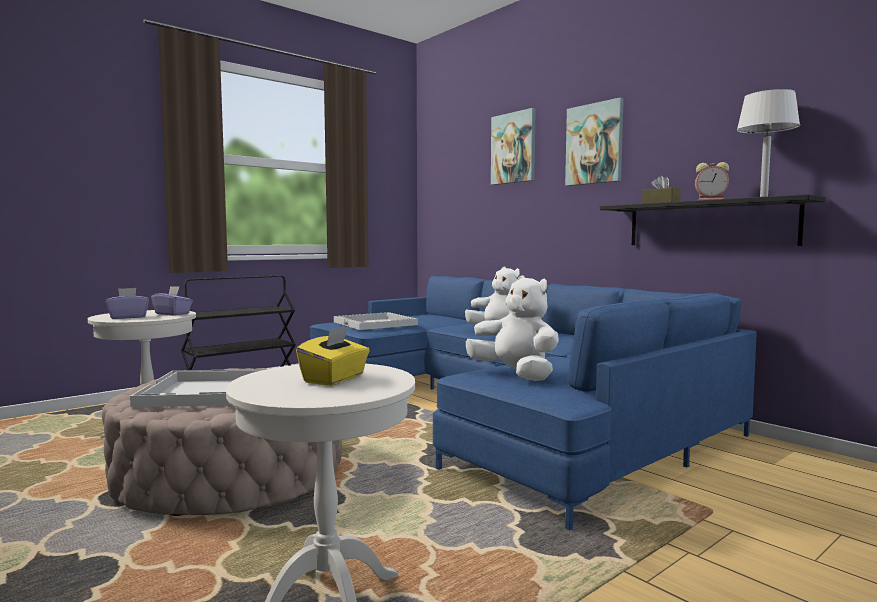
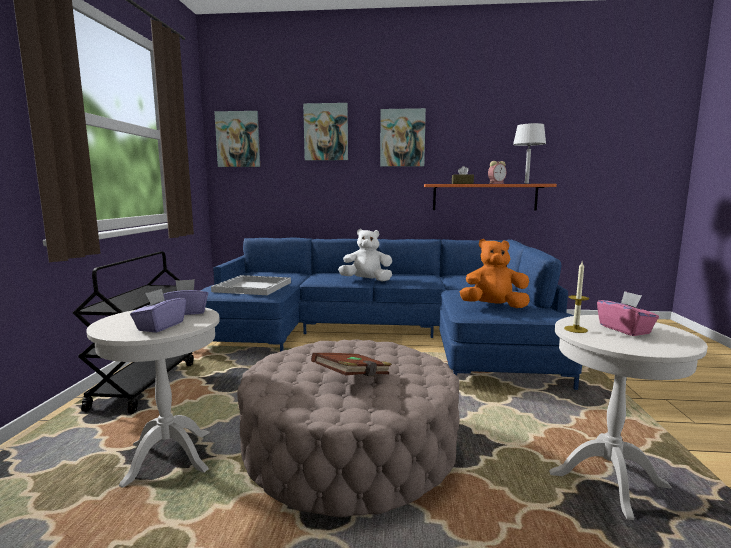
camera: 45 degrees left, 5 degrees up
white tray [130,369,266,407] -> brown book [311,353,392,376]
yellow tissue box [296,326,370,386] -> pink tissue box [597,291,659,336]
white plush toy [466,275,559,381] -> orange plush toy [460,239,530,308]
black shelf [600,194,826,246] -> orange shelf [424,184,557,211]
none -> picture [214,111,260,167]
none -> candle [564,262,589,333]

